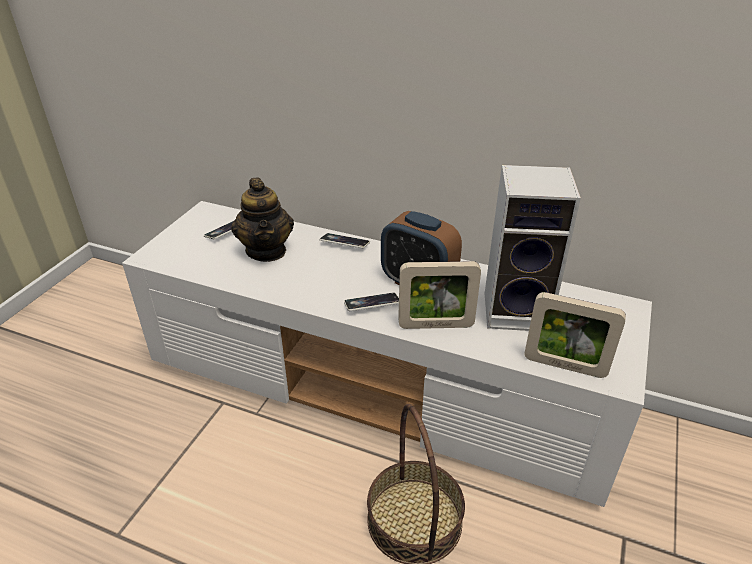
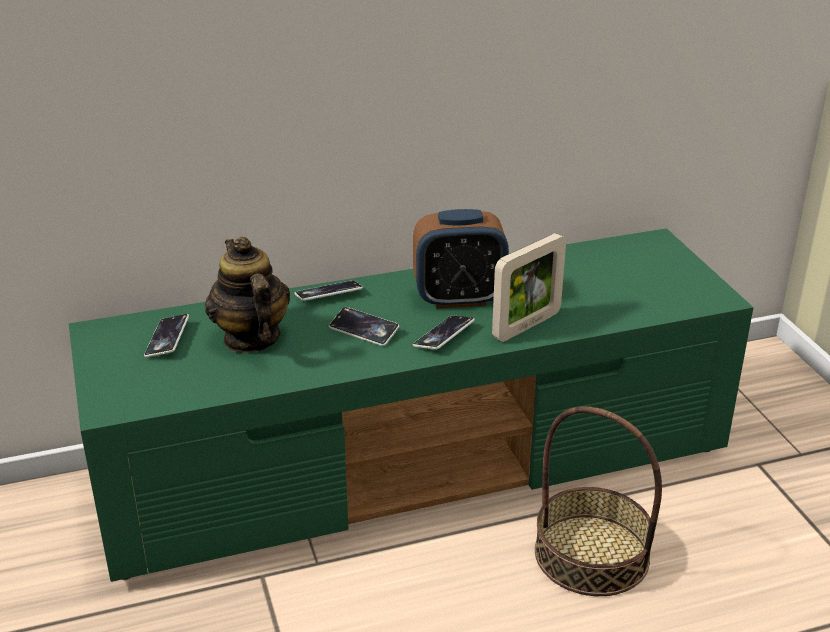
camera: 40 degrees left, 5 degrees down
white tv stand [122,201,652,507] -> green tv stand [69,228,754,582]
teapot [231,178,294,262] -> teapot turned 150 degrees counterclockwise [205,237,290,353]
speaker [484,165,581,331] -> none
picture frame [525,292,626,378] -> none
none -> phone [329,307,399,346]

